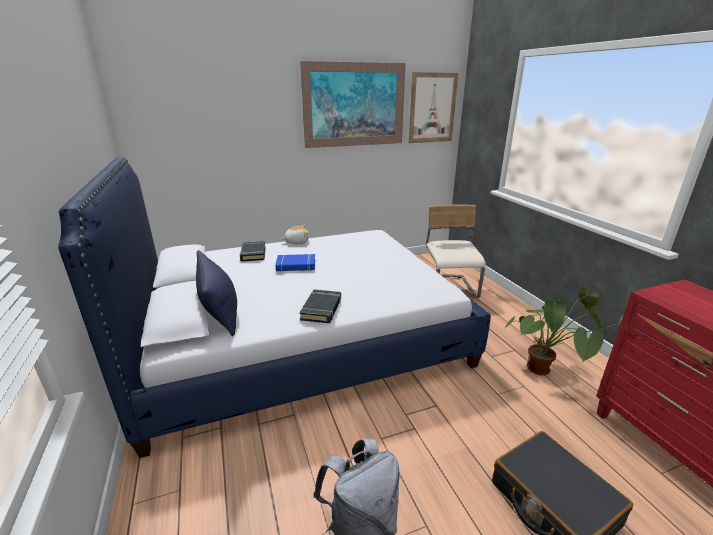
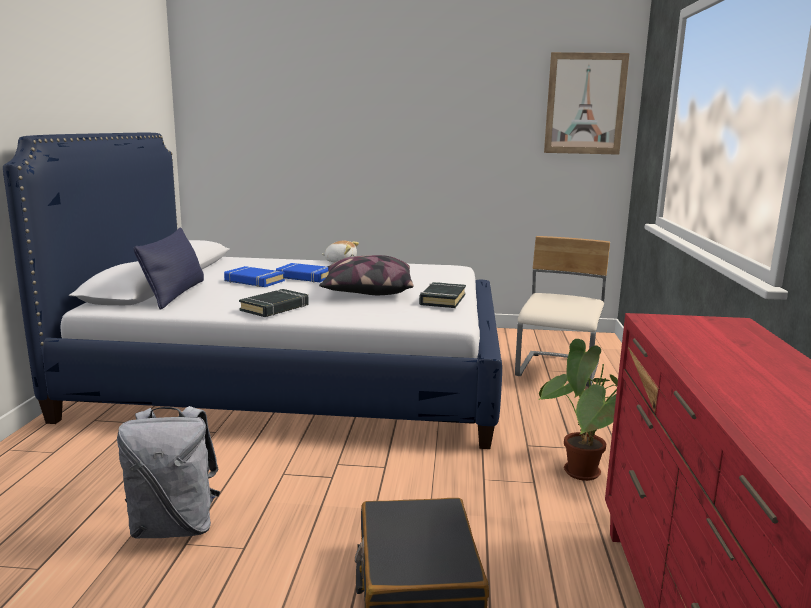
camera: 25 degrees right, 10 degrees down
black book [240,241,266,262] -> black book moved to [419,282,466,308]
picture [300,61,406,148] -> none
none -> blue book [224,266,285,287]
none -> pillow [319,255,413,295]

